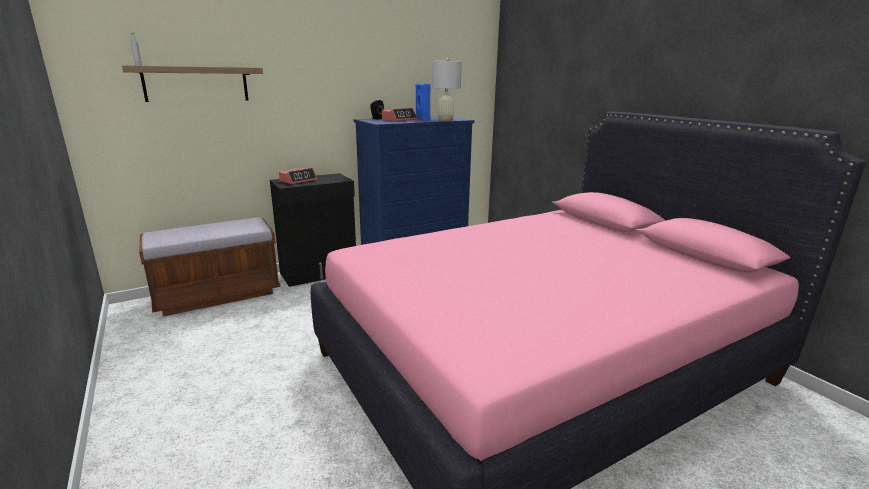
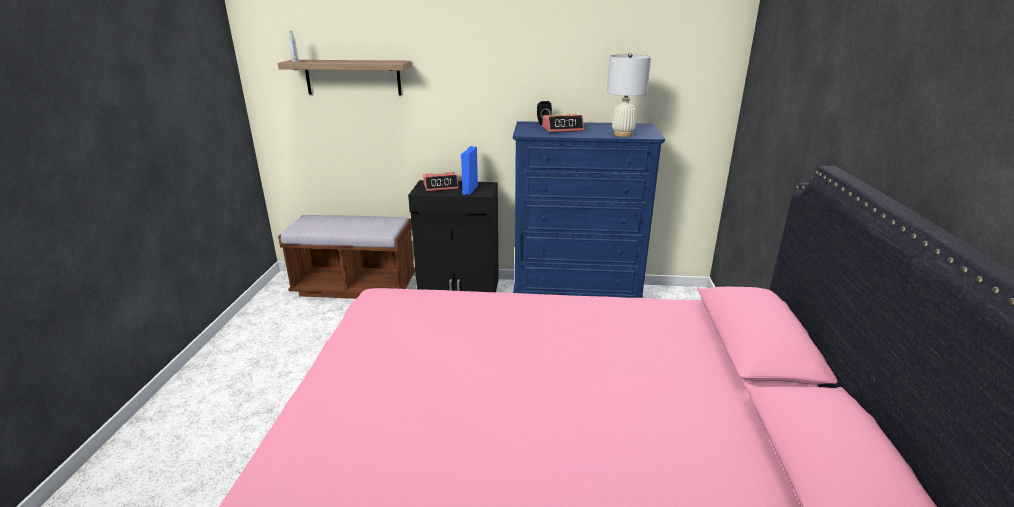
camera: 35 degrees right, 5 degrees up
blue speaker [415,83,430,121] -> blue speaker moved to [461,146,478,195]

